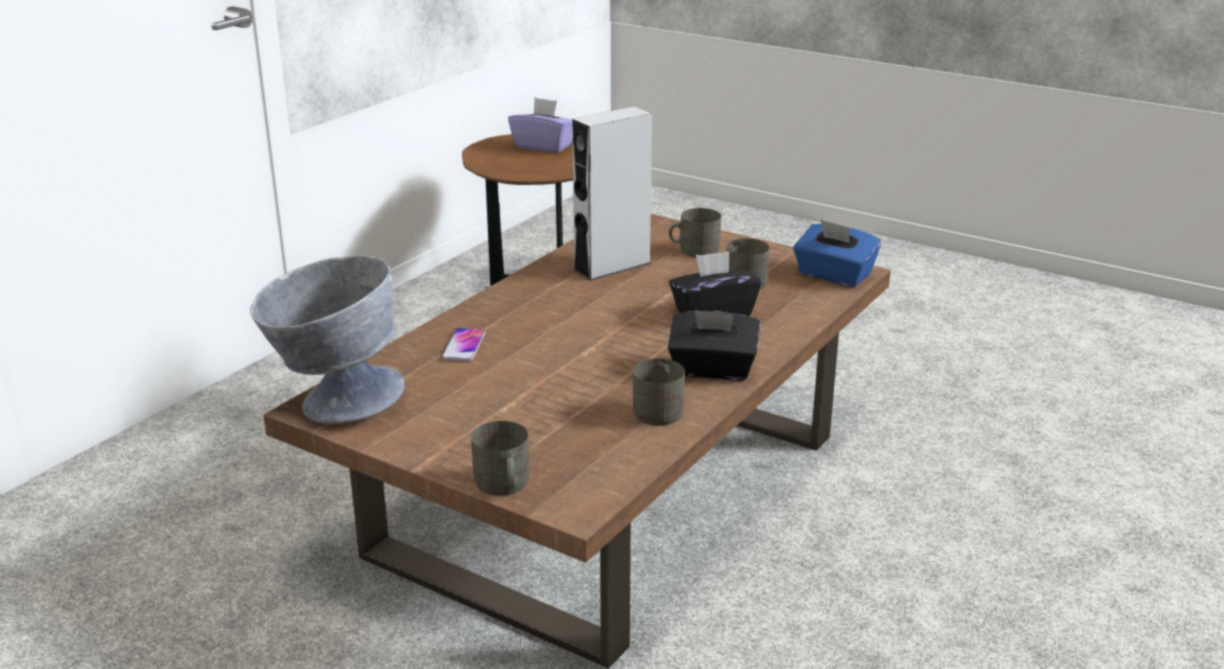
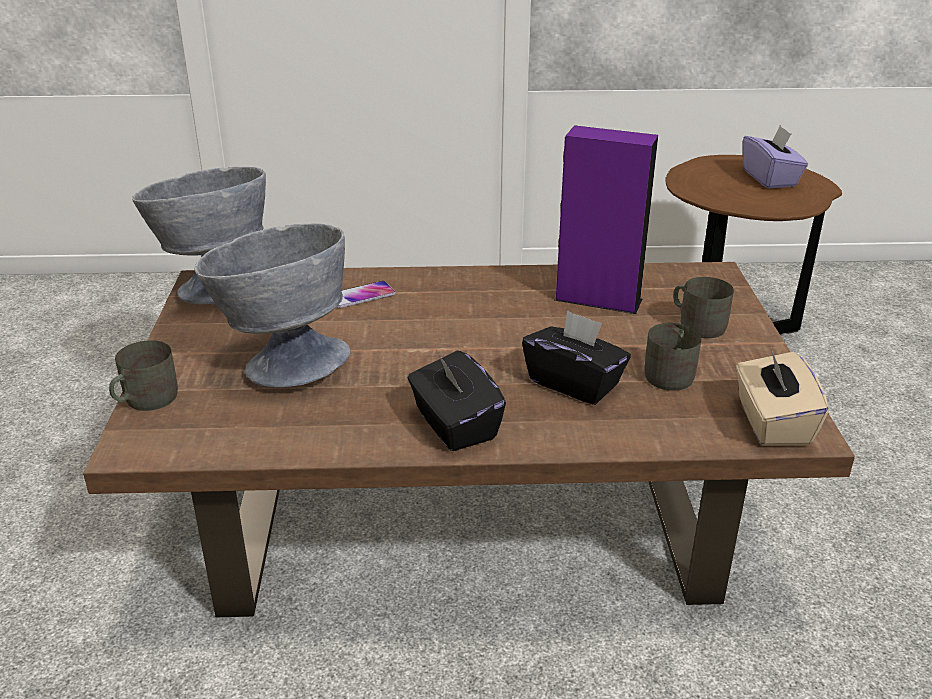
camera: 55 degrees right, 5 degrees up
grey speaker [572,106,652,281] -> purple speaker [555,125,658,314]
grey mug [633,359,685,426] -> none
blue tissue box [793,219,881,287] -> beige tissue box [736,349,829,446]
none -> grey bowl [195,224,350,388]

